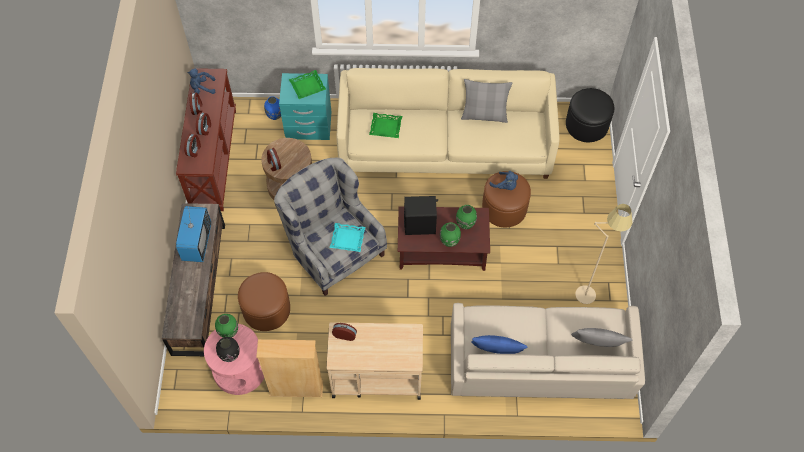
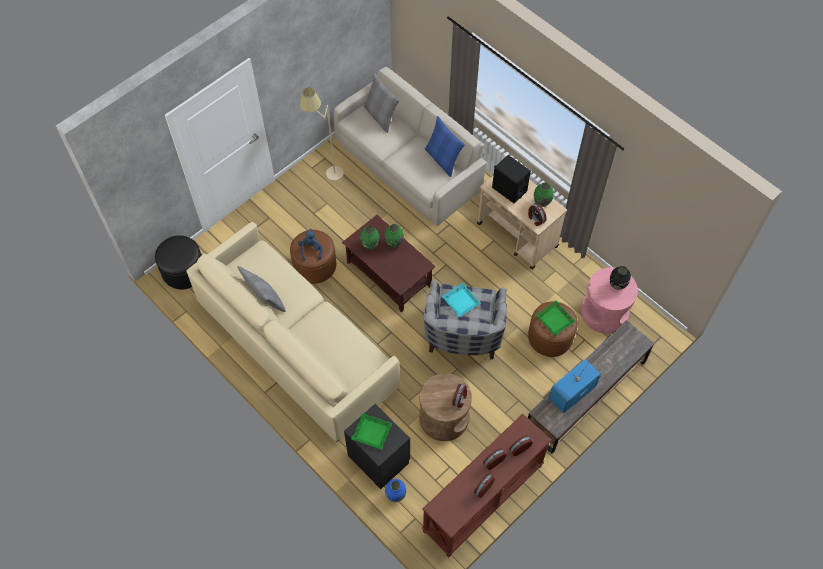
camera: 135 degrees left, 0 degrees up
blue plush toy [187,68,215,94] -> none
green vase [215,314,238,338] -> green vase moved to [534,182,554,207]
beige bookcase [256,339,323,397] -> none
turquoise nightstand [279,73,331,140] -> black nightstand [344,404,410,489]
green tray [369,113,402,138] -> green tray moved to [536,301,575,336]
black speaker [404,196,438,235] -> black speaker moved to [492,155,531,203]

